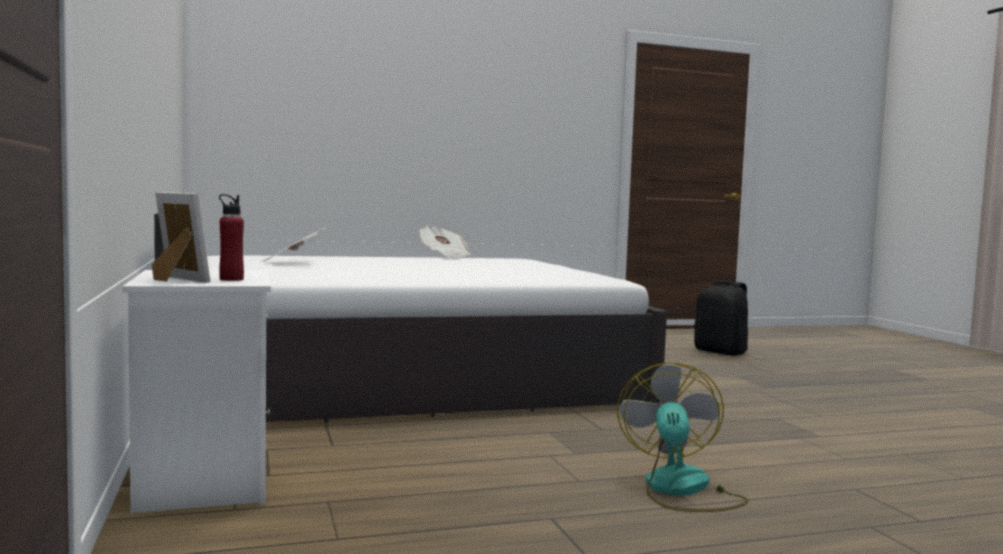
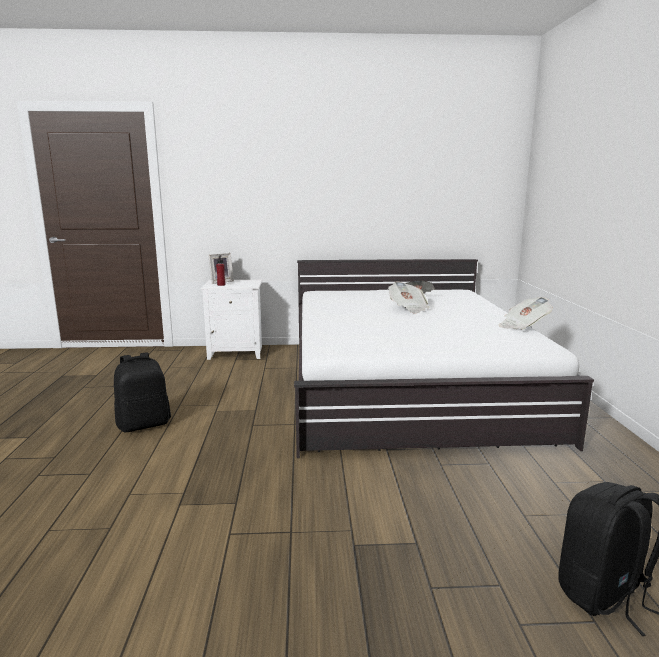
camera: 105 degrees right, 10 degrees up
fan [617,363,749,512] -> black backpack [114,352,171,432]
none -> newspaper [388,282,430,314]

